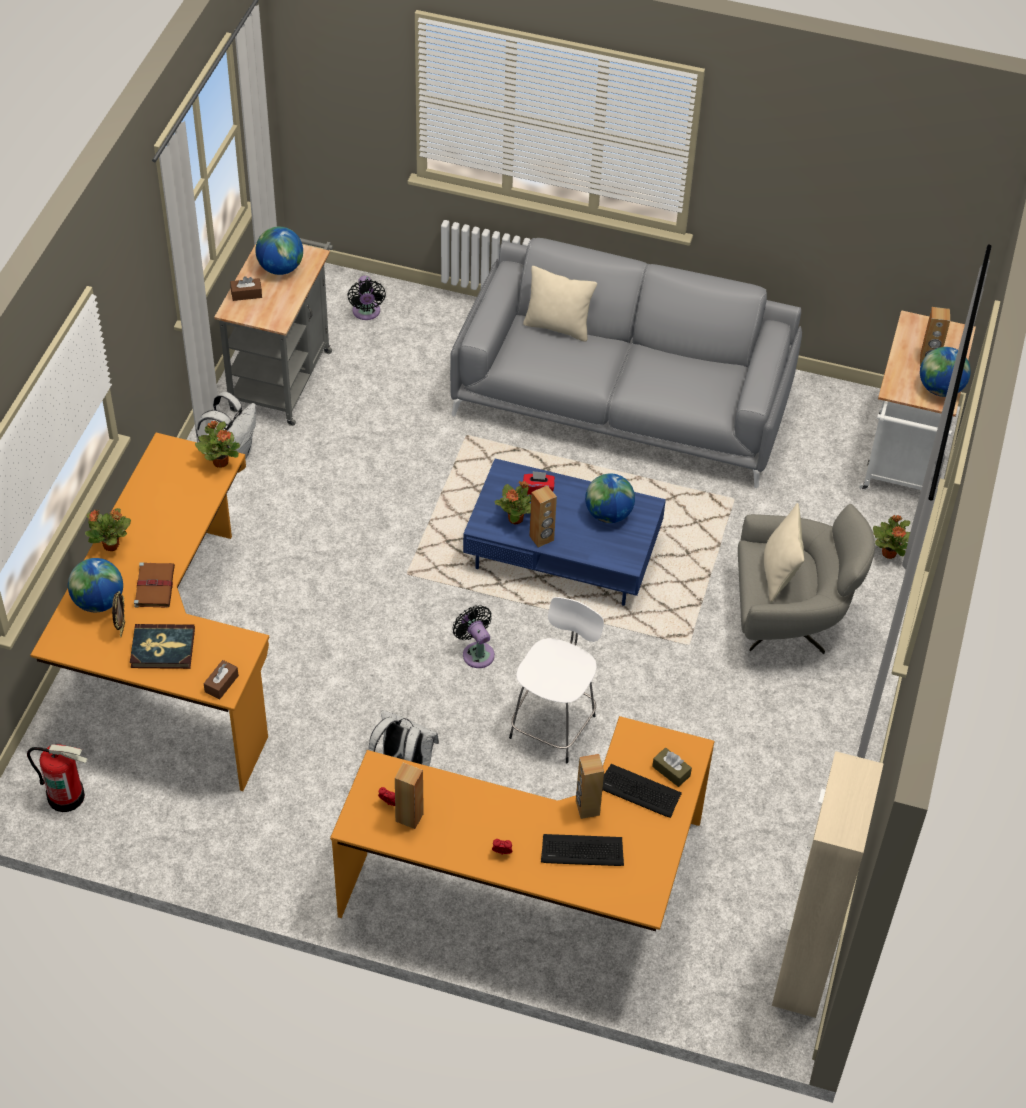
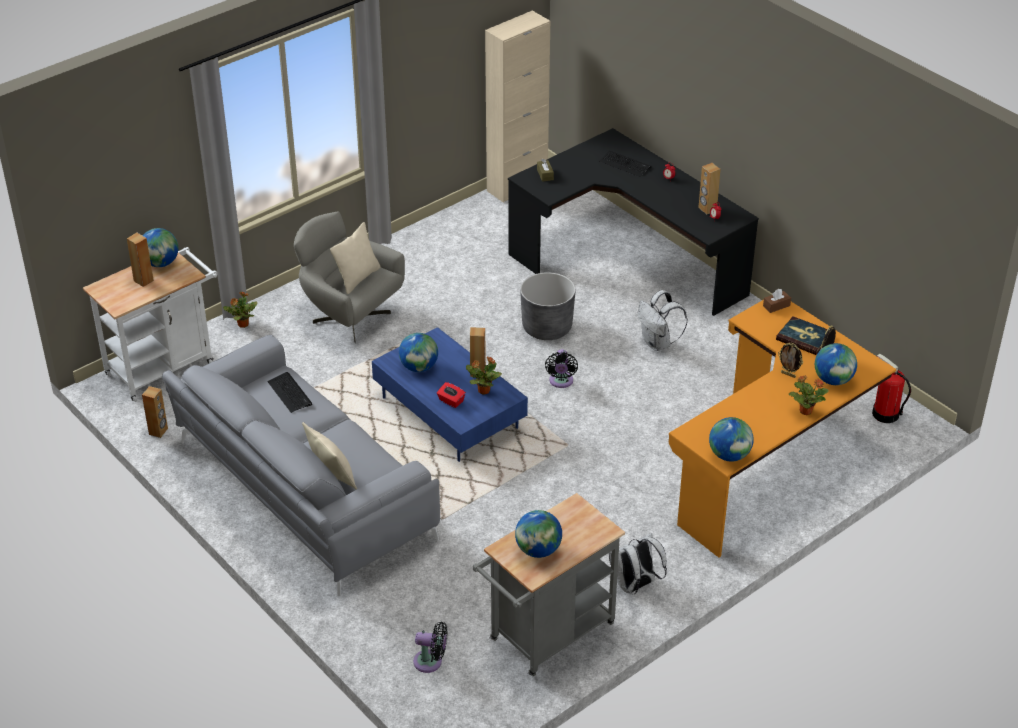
camera: 145 degrees left, 10 degrees down
brown book [134,562,175,608] -> picture frame [778,343,803,378]
potted plant [195,421,240,468] -> none
brown tissue box [230,276,262,301] -> none
orange desk [330,716,715,931] -> black desk [508,128,759,316]
black fan [347,276,386,320] -> black fan turned 75 degrees clockwise [413,622,448,673]
white stool [509,597,604,763] -> grey planter [520,272,576,340]
brown speaker [576,754,604,819] -> brown speaker moved to [142,386,168,438]
keyboard [602,764,682,818] -> keyboard moved to [267,372,313,413]
none -> globe [709,417,754,462]

